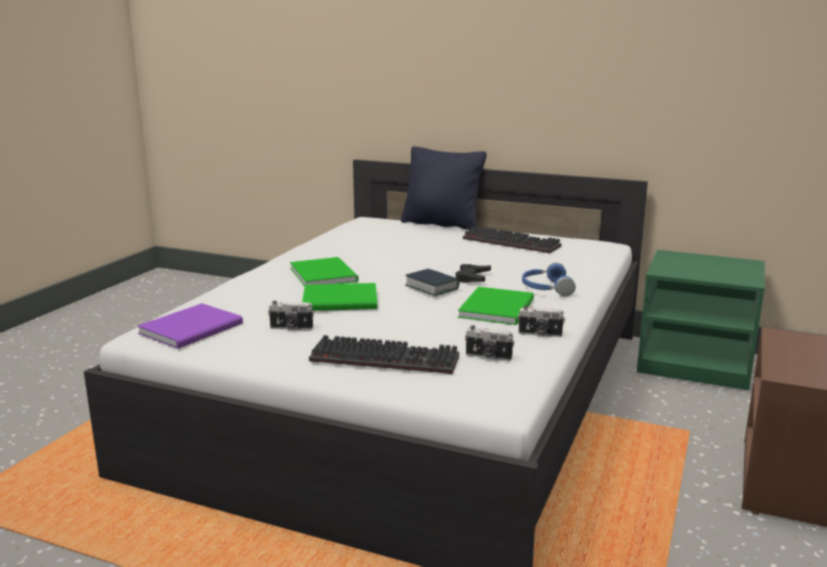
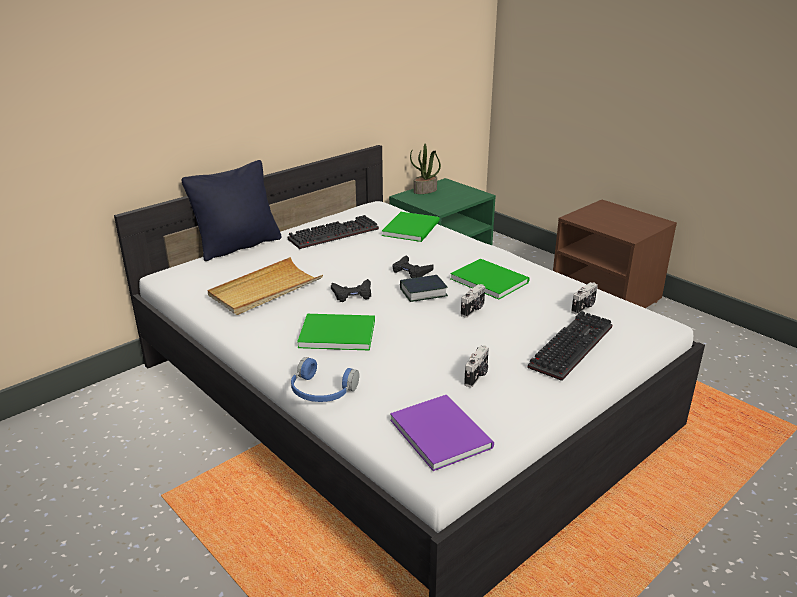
camera: 65 degrees left, 10 degrees up
green book [302,283,377,311] -> green book moved to [382,212,440,242]
camera [518,306,565,337] -> camera moved to [461,284,485,318]
blue headphones [522,263,576,297] -> blue headphones moved to [291,357,359,402]
none -> beige tray [207,257,323,315]
none -> black game controller [331,279,371,302]
none -> potted plant [410,144,441,194]

